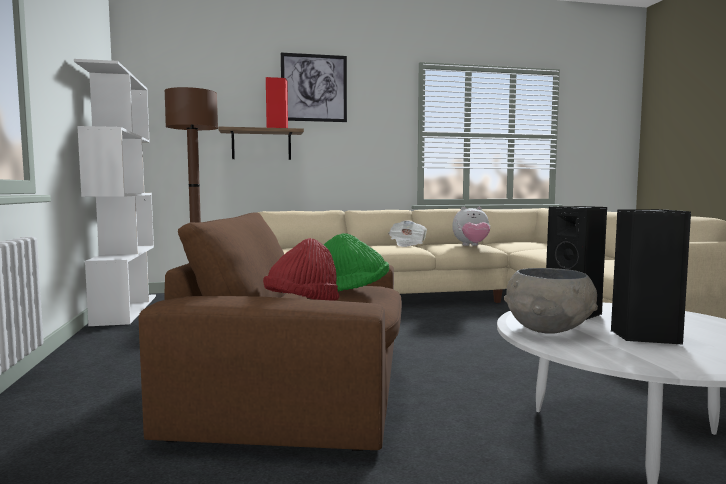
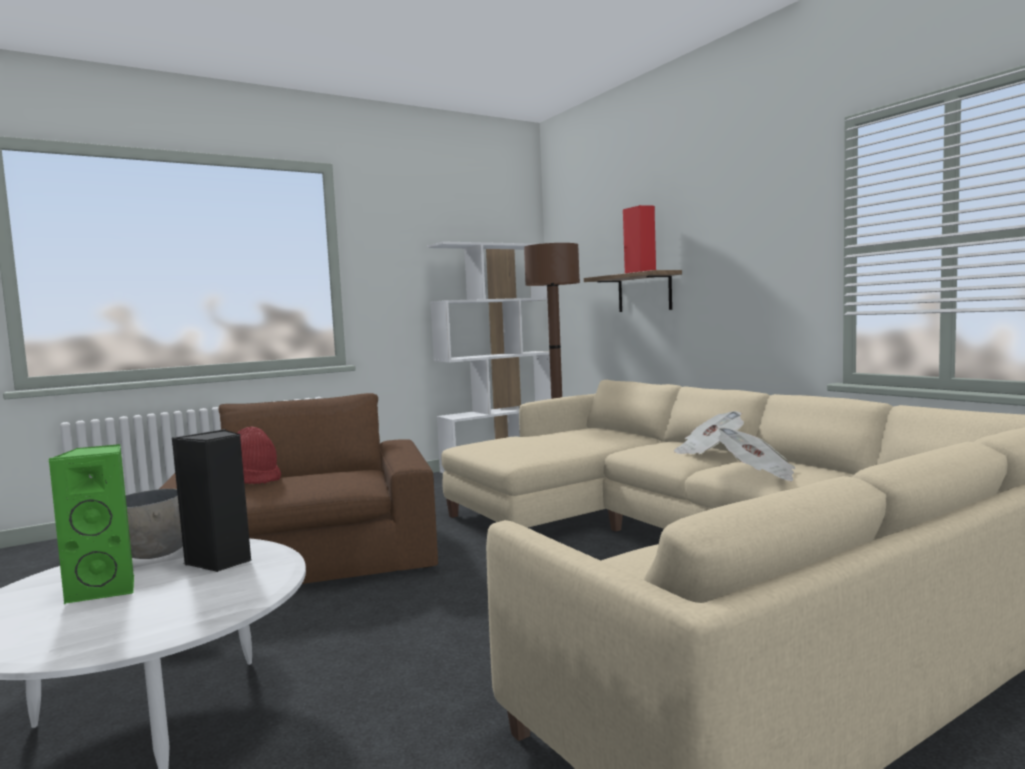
camera: 70 degrees right, 0 degrees up
picture [281,53,347,122] -> none
green hat [324,233,389,291] -> none
plush toy [452,207,490,246] -> newspaper [718,427,795,481]
black speaker [611,209,691,345] -> green speaker [49,444,134,605]

